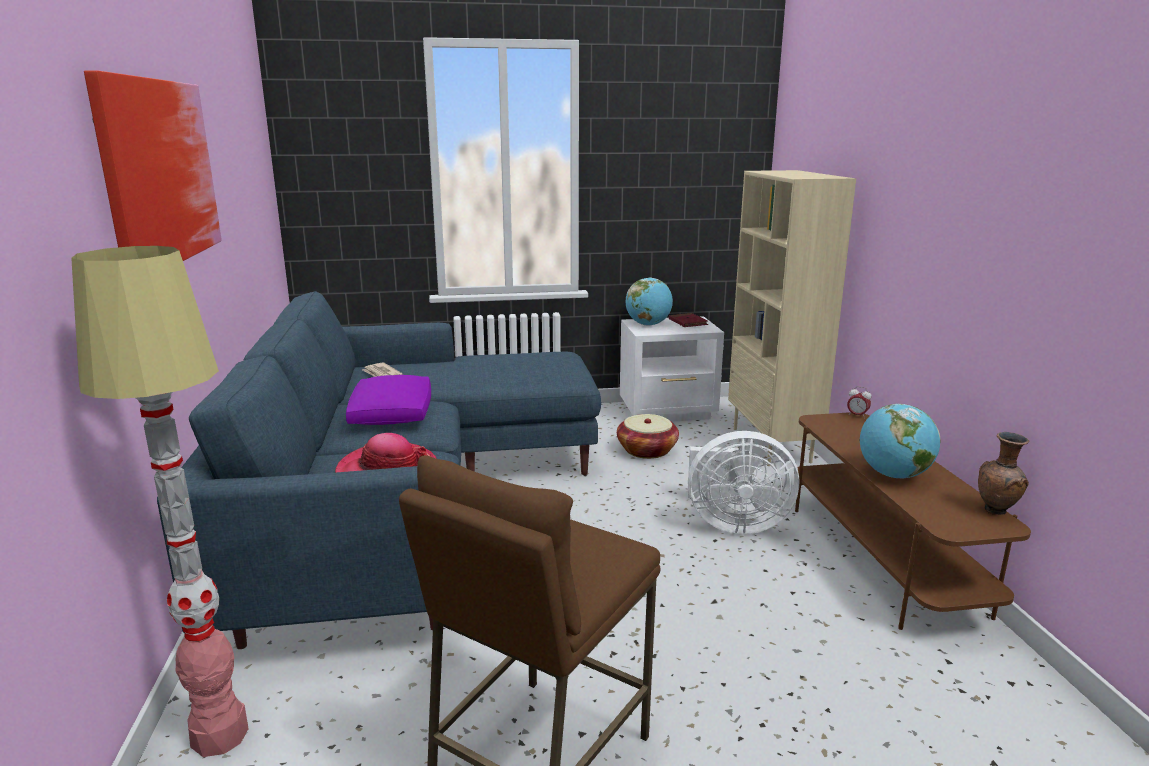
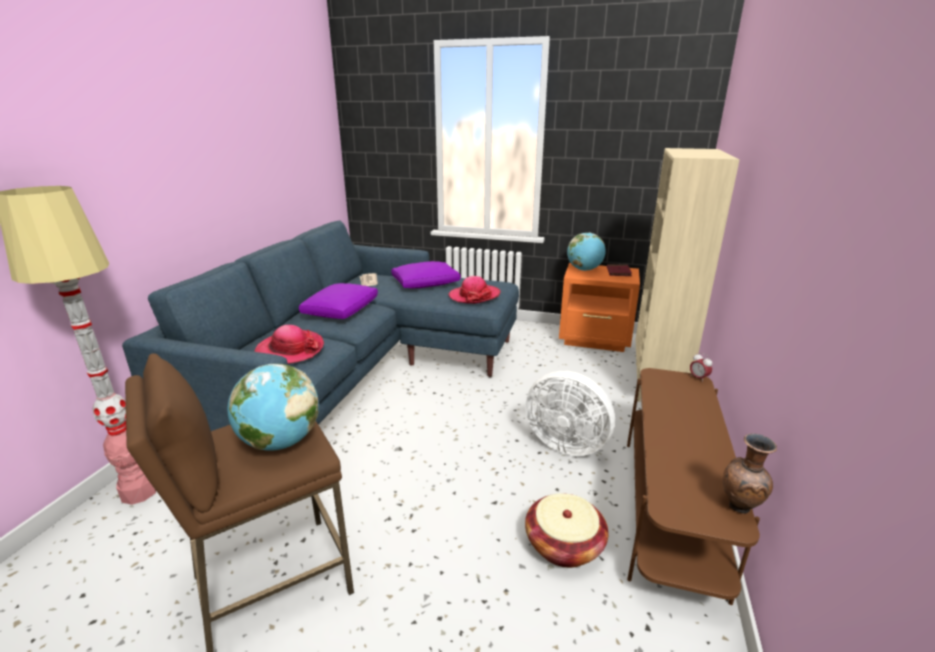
camera: 25 degrees right, 5 degrees up
picture [84,70,222,261] -> none
basket [617,414,679,459] -> basket moved to [525,493,608,568]
white nightstand [620,316,724,422] -> orange nightstand [559,263,640,352]
globe [860,404,941,479] -> globe moved to [227,364,319,451]
none -> purple pillow [391,261,461,288]
none -> hat [448,276,501,304]

